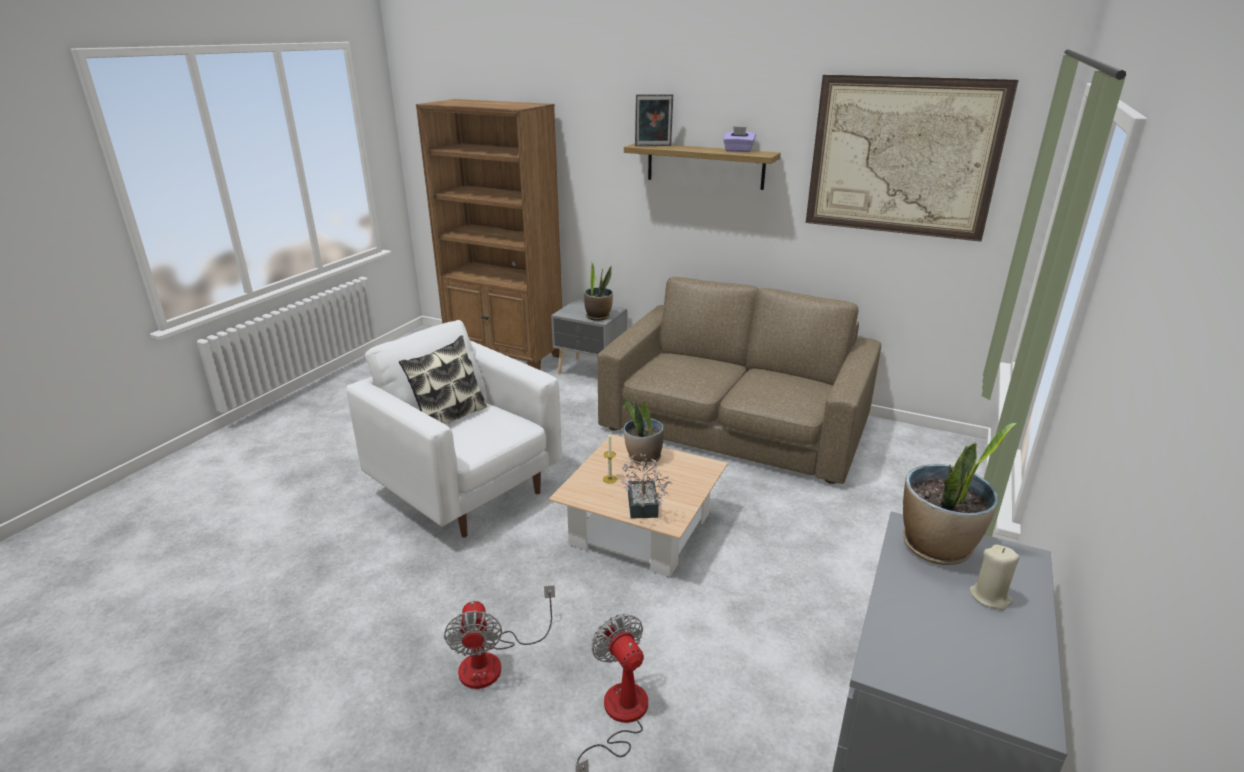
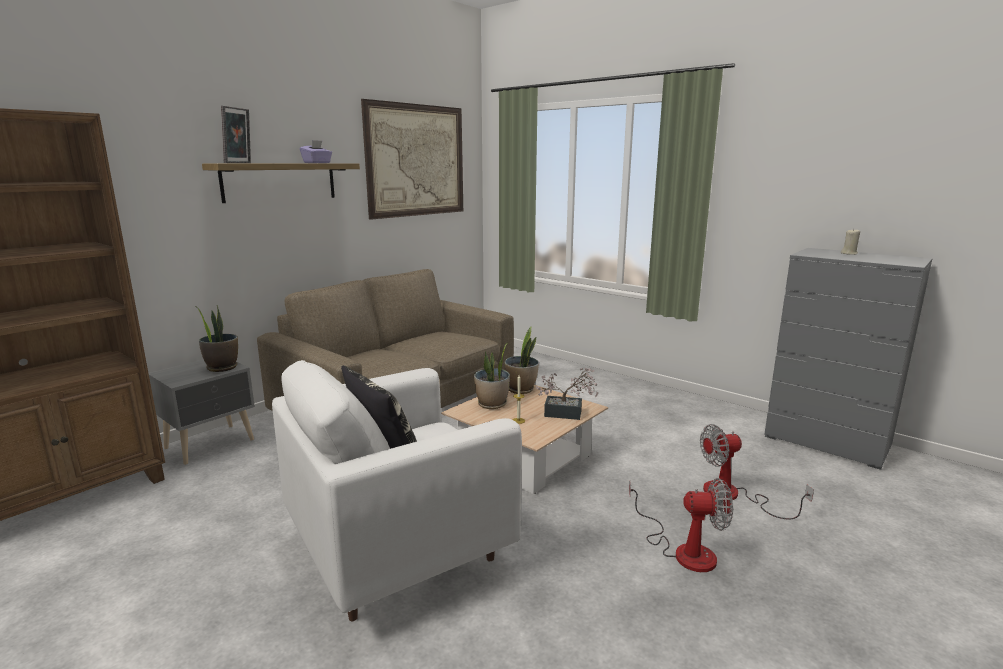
camera: 75 degrees left, 10 degrees down
potted plant [903,423,1016,565] -> potted plant moved to [504,327,539,394]

